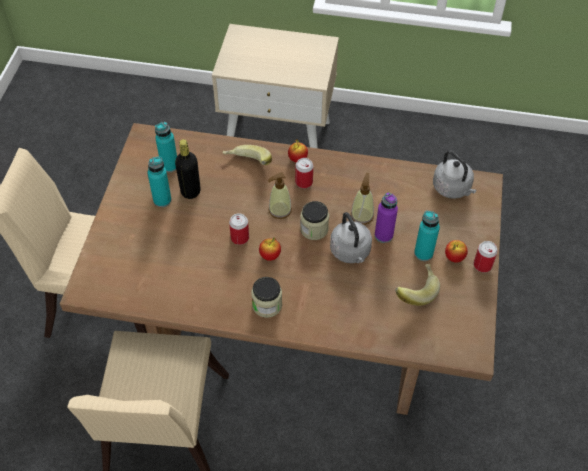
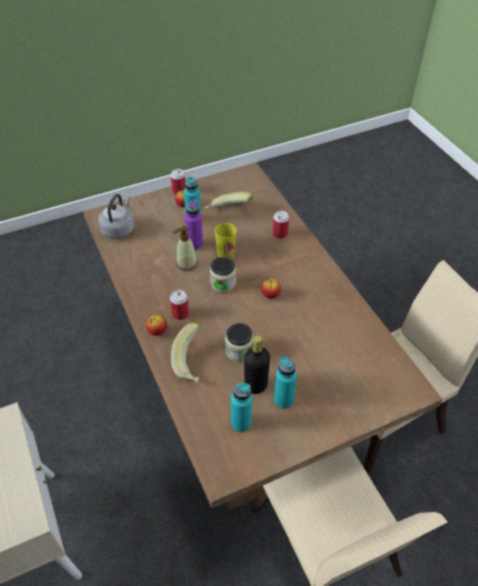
camera: 125 degrees left, 5 degrees down
can [229,213,249,245] -> can moved to [273,211,289,239]
jar [251,277,282,318] -> jar moved to [225,323,254,362]
soap dispenser [267,172,292,219] -> none
grey kettle [330,212,372,263] -> cup [215,223,237,259]

